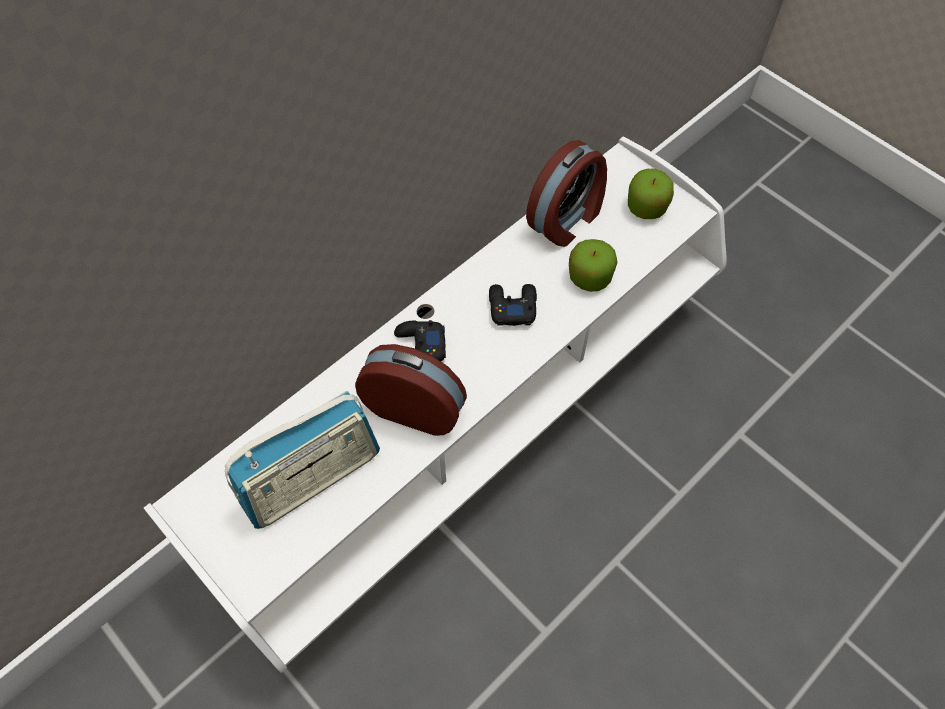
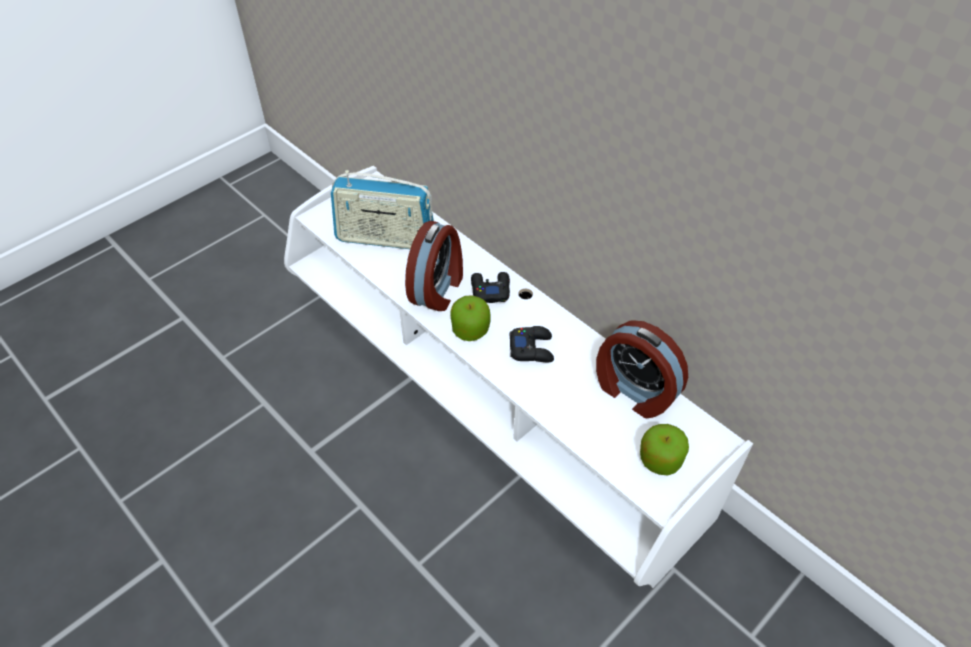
camera: 90 degrees right, 10 degrees down
radio [224,391,380,529] -> radio turned 45 degrees counterclockwise [331,170,434,249]
apple [569,239,617,292] -> apple moved to [450,295,491,341]

